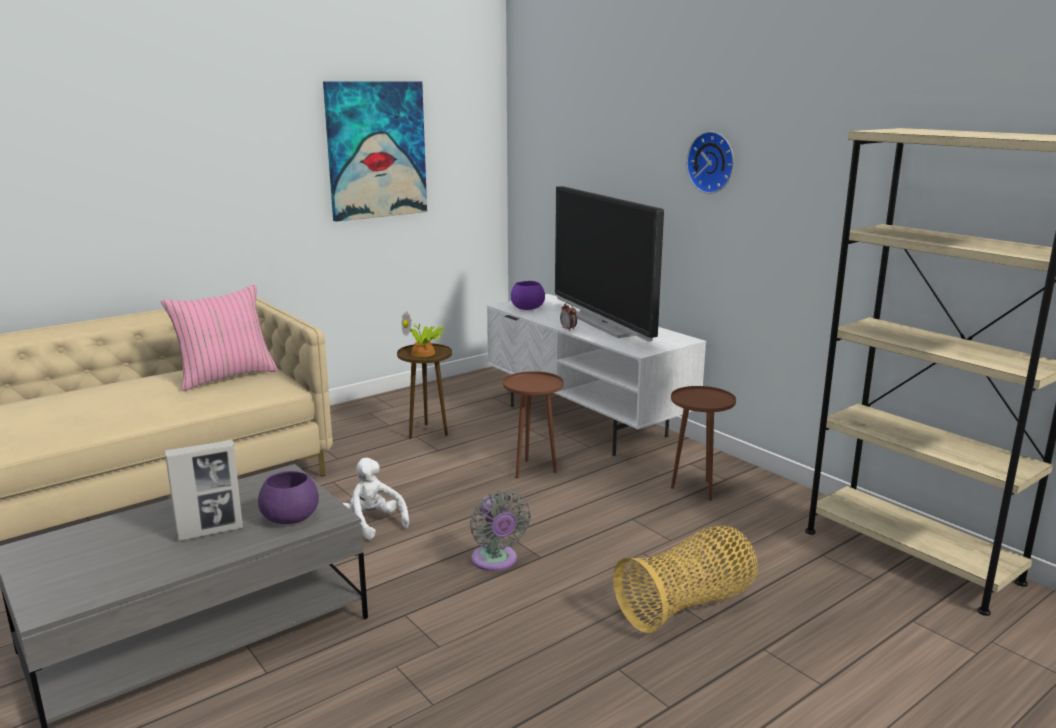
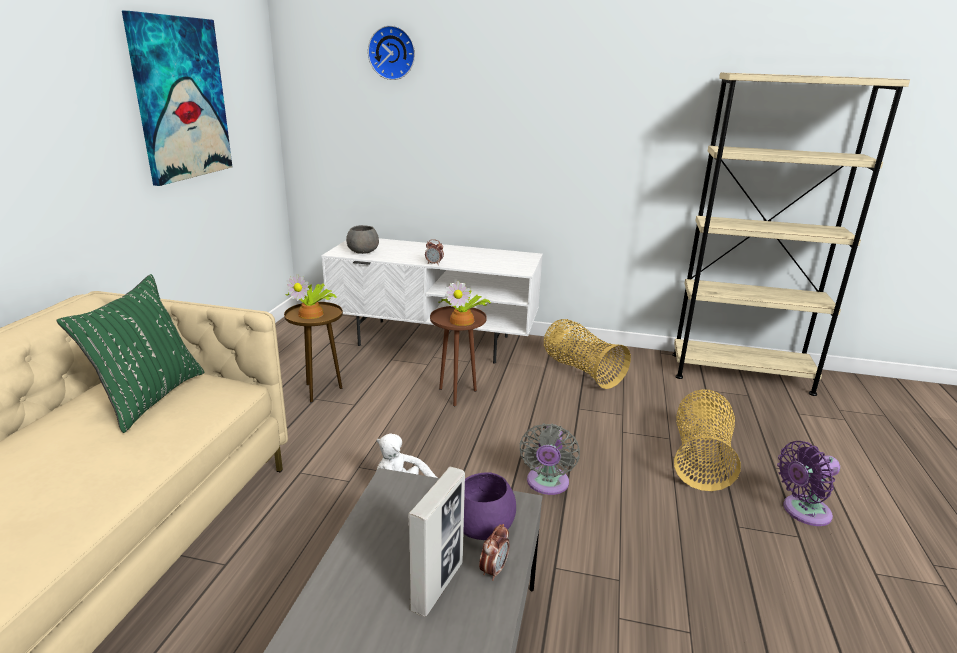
camera: 40 degrees left, 5 degrees up
pink pillow [161,284,278,391] -> green pillow [56,274,204,433]
grey fan [470,490,531,571] -> grey fan turned 75 degrees clockwise [519,423,580,495]
purple bowl [511,281,545,310] -> grey bowl [346,225,379,254]
television [555,186,664,341] -> none
brown side table [671,386,736,500] -> basket [544,319,631,389]
wall clock [686,131,734,194] -> wall clock moved to [368,25,415,80]
none -> potted plant [438,281,491,326]
none -> alarm clock [479,524,510,581]
none -> purple fan [777,441,840,526]

